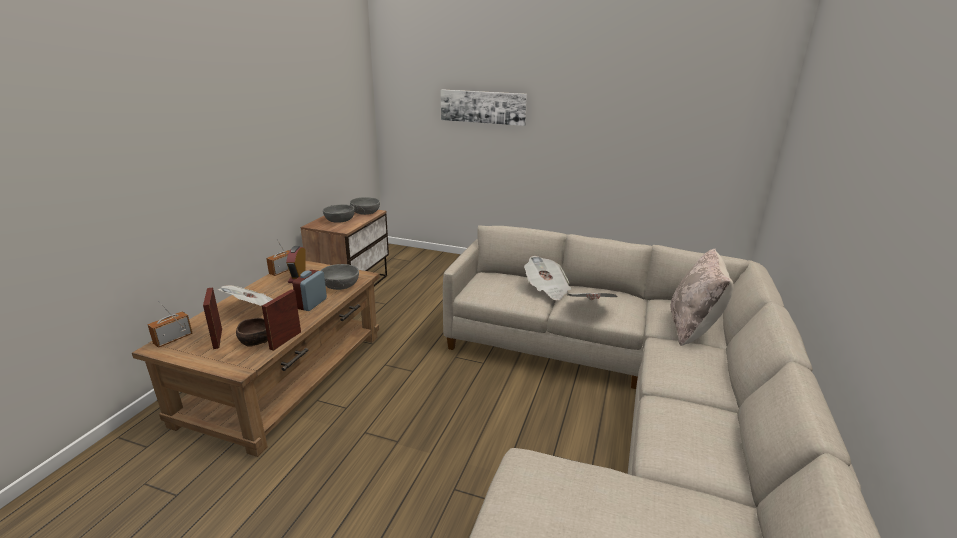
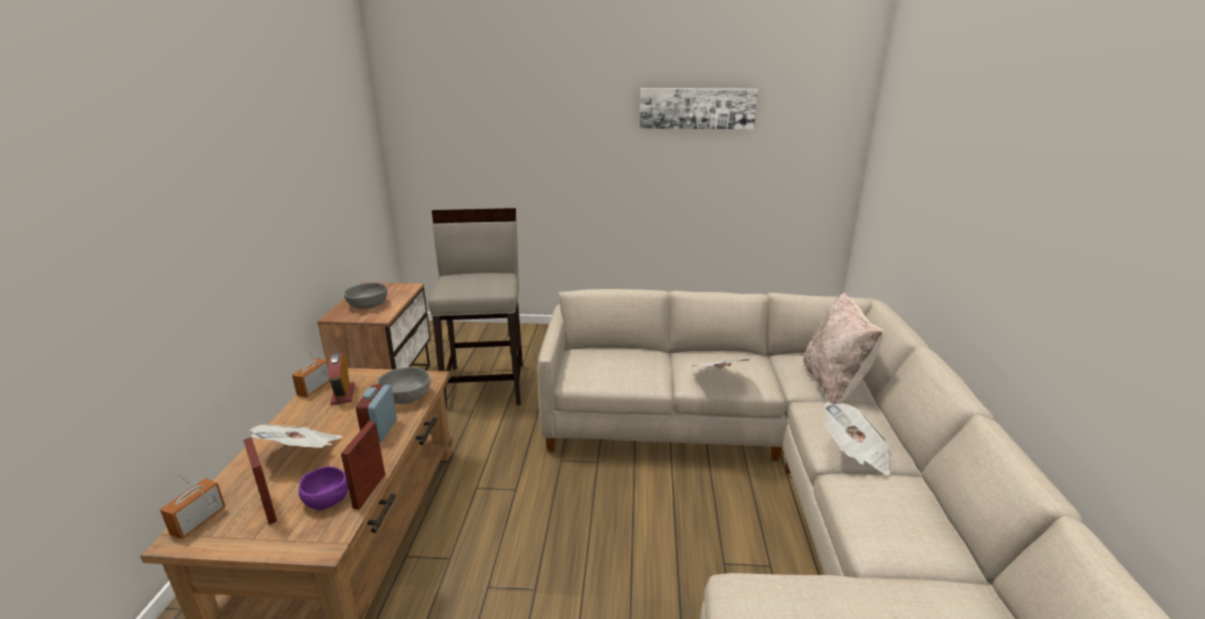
camera: 15 degrees left, 0 degrees up
brown bowl [236,318,268,347] -> purple bowl [299,466,349,510]
grey bowl [350,197,380,215] -> none
picture [441,89,527,126] -> picture moved to [640,88,758,130]
newspaper [524,256,572,301] -> newspaper moved to [824,402,892,475]
none -> beige stool [428,208,523,409]

